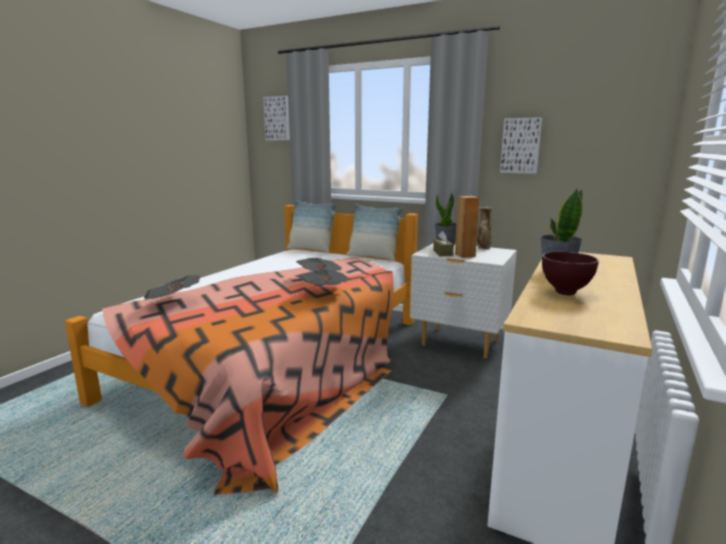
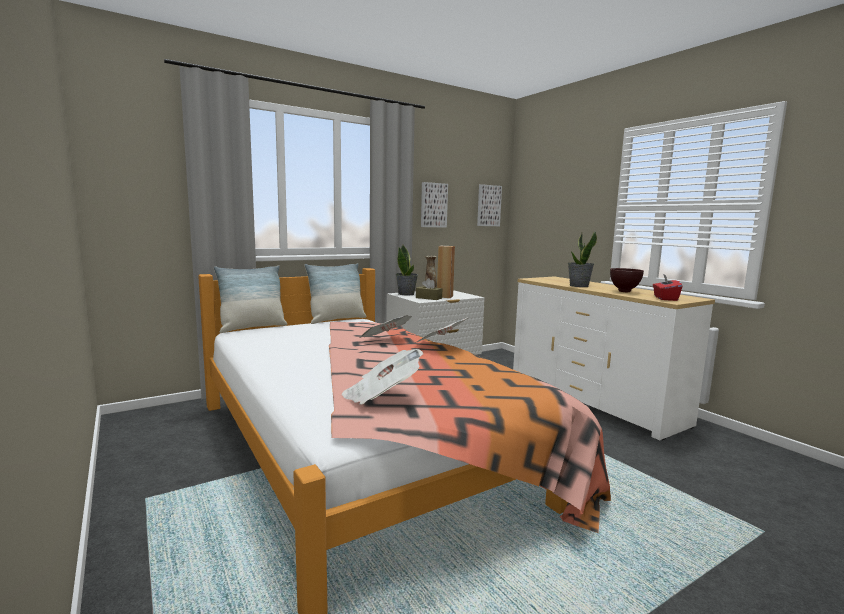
camera: 60 degrees left, 5 degrees down
picture [263,96,290,141] -> picture moved to [477,184,502,226]
none -> red tissue box [653,274,682,301]

